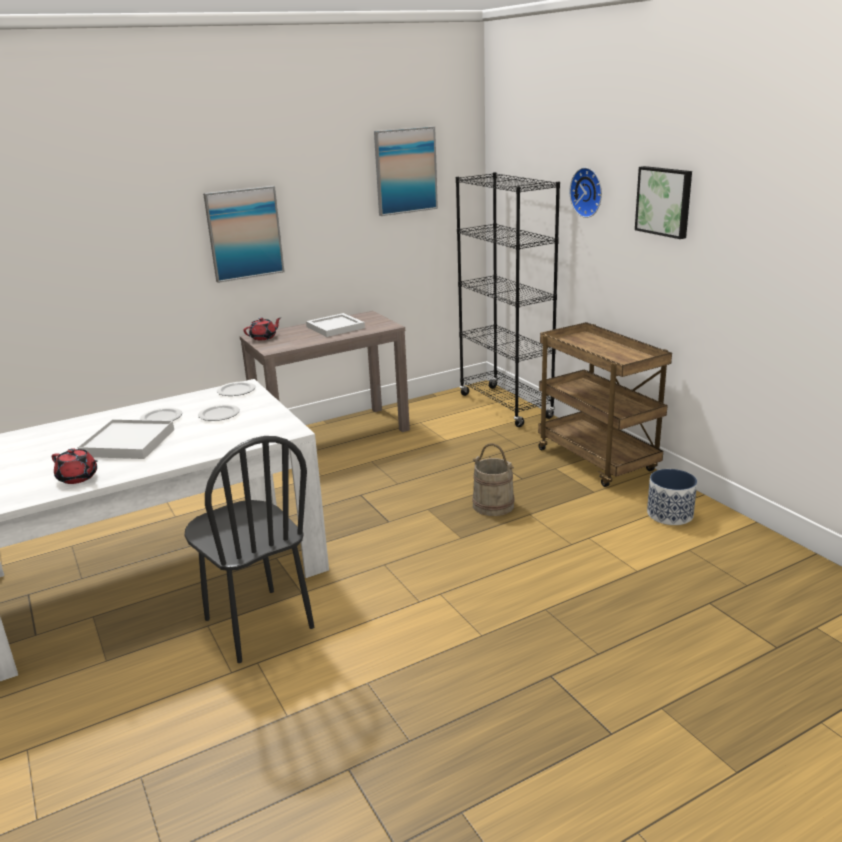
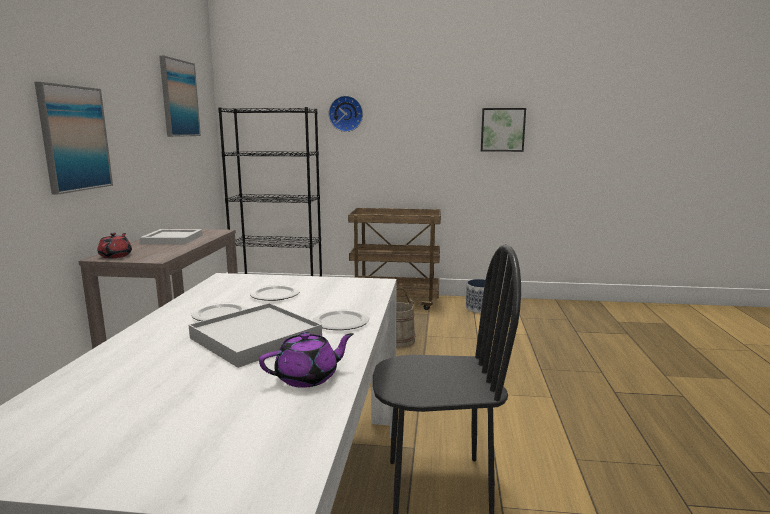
camera: 55 degrees left, 10 degrees down
red teapot [52,448,98,484] -> purple teapot [259,332,354,388]
plate [217,382,256,396] -> plate moved to [312,309,369,330]
picture [635,166,692,239] -> picture moved to [481,108,526,152]

